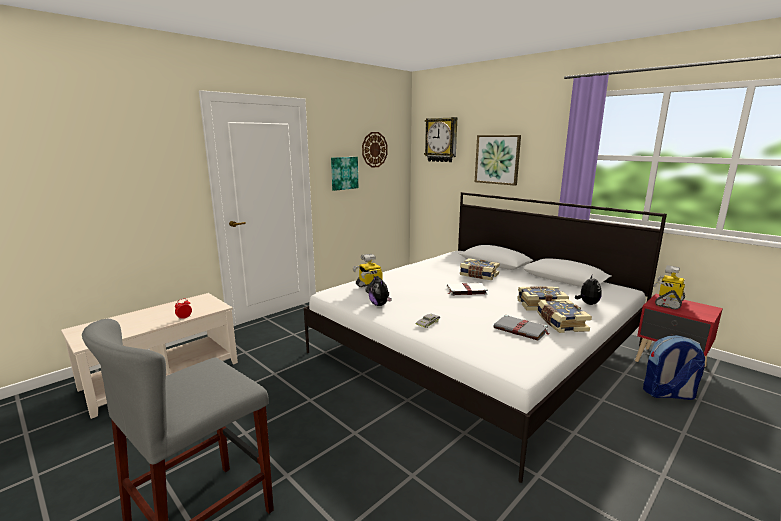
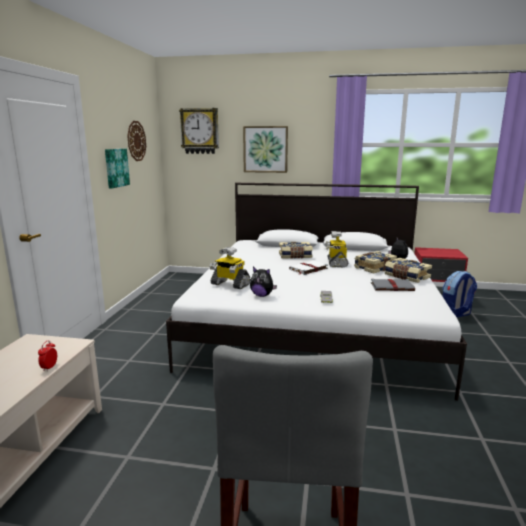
camera: 35 degrees left, 0 degrees up
toy robot [654,265,685,310] -> toy robot moved to [325,231,348,267]

